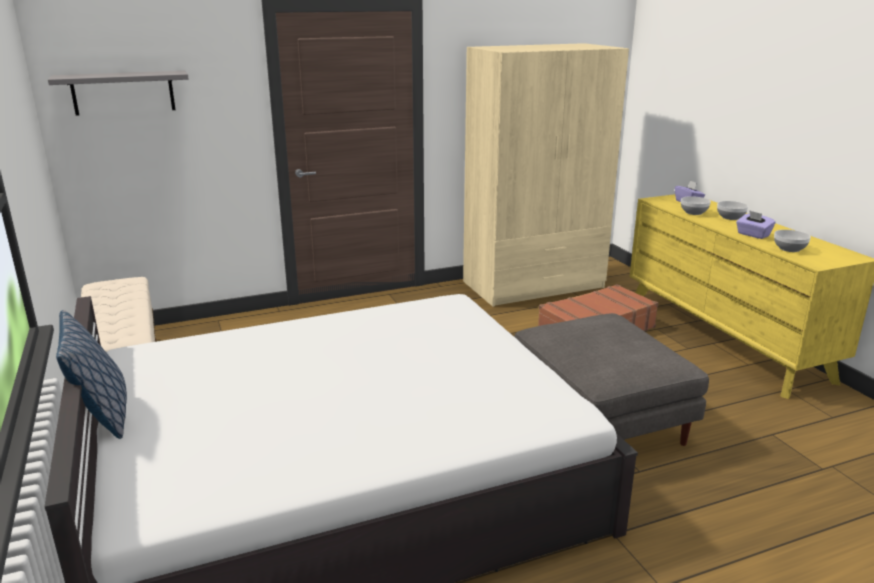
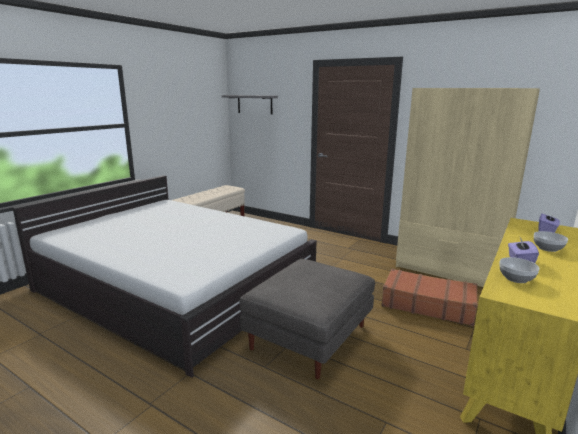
camera: 55 degrees right, 5 degrees down
pillow [56,310,127,439] -> none
bowl [681,196,711,215] -> none

